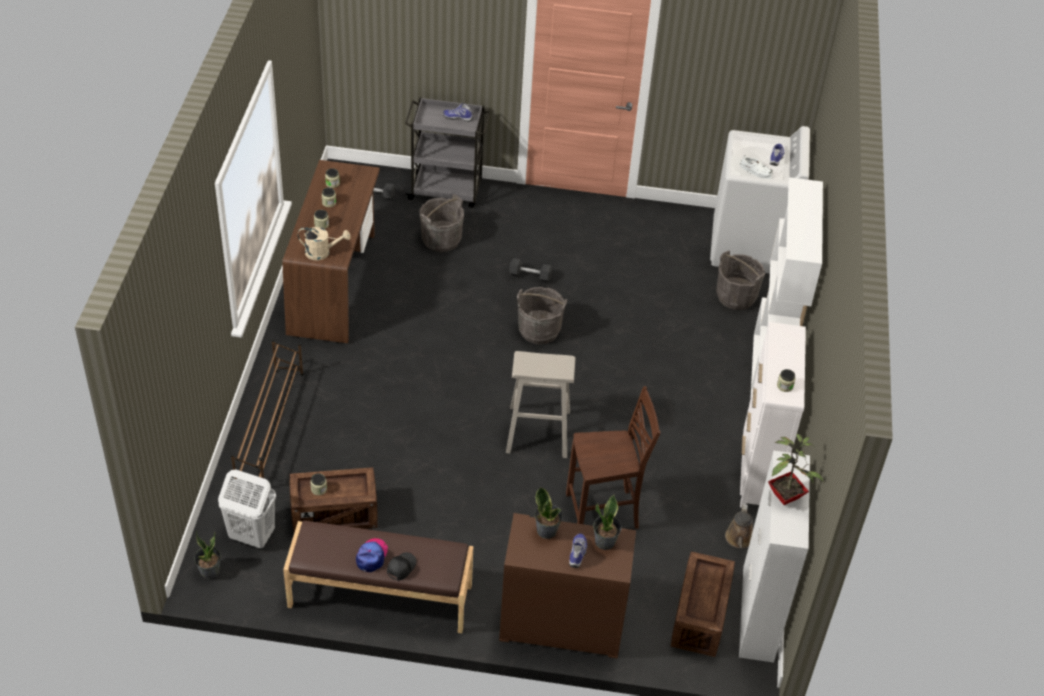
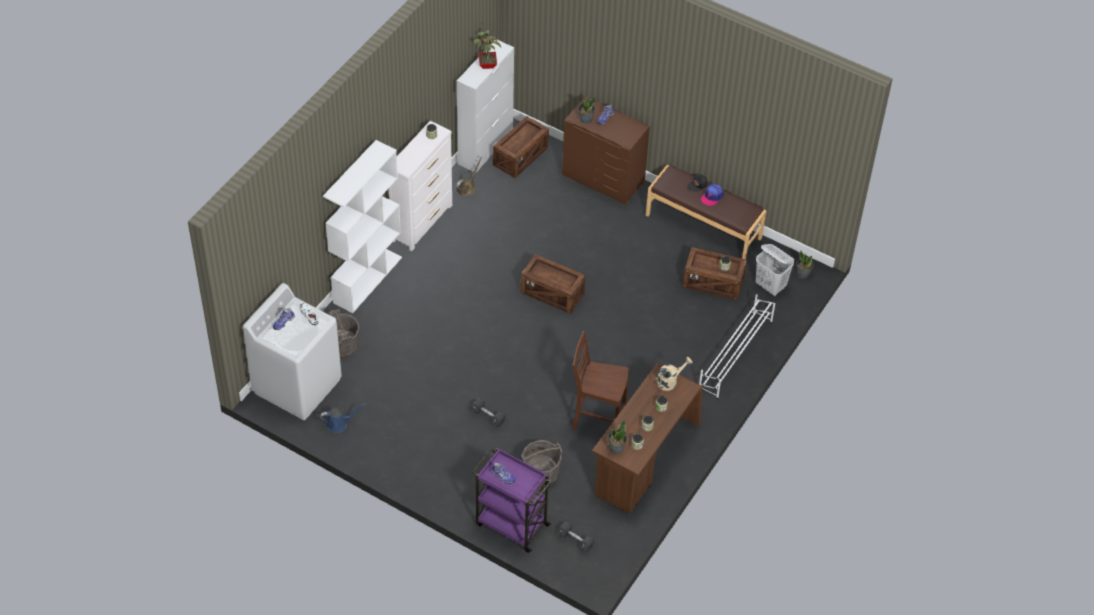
camera: 155 degrees left, 5 degrees up
brown shoe rack [231,339,303,479] -> white shoe rack [699,292,776,399]
beige watering can [298,227,350,261] -> beige watering can turned 120 degrees clockwise [656,357,692,391]
grey cart [405,97,491,208] -> purple cart [473,447,552,553]
beige stool [506,351,576,458] -> crate [521,254,586,314]
grey bucket [517,287,567,345] -> none
potted plant [535,487,563,539] -> potted plant moved to [607,419,627,454]
brown chair [566,386,661,529] -> brown chair moved to [572,331,629,430]
none -> blue watering can [320,404,365,433]

